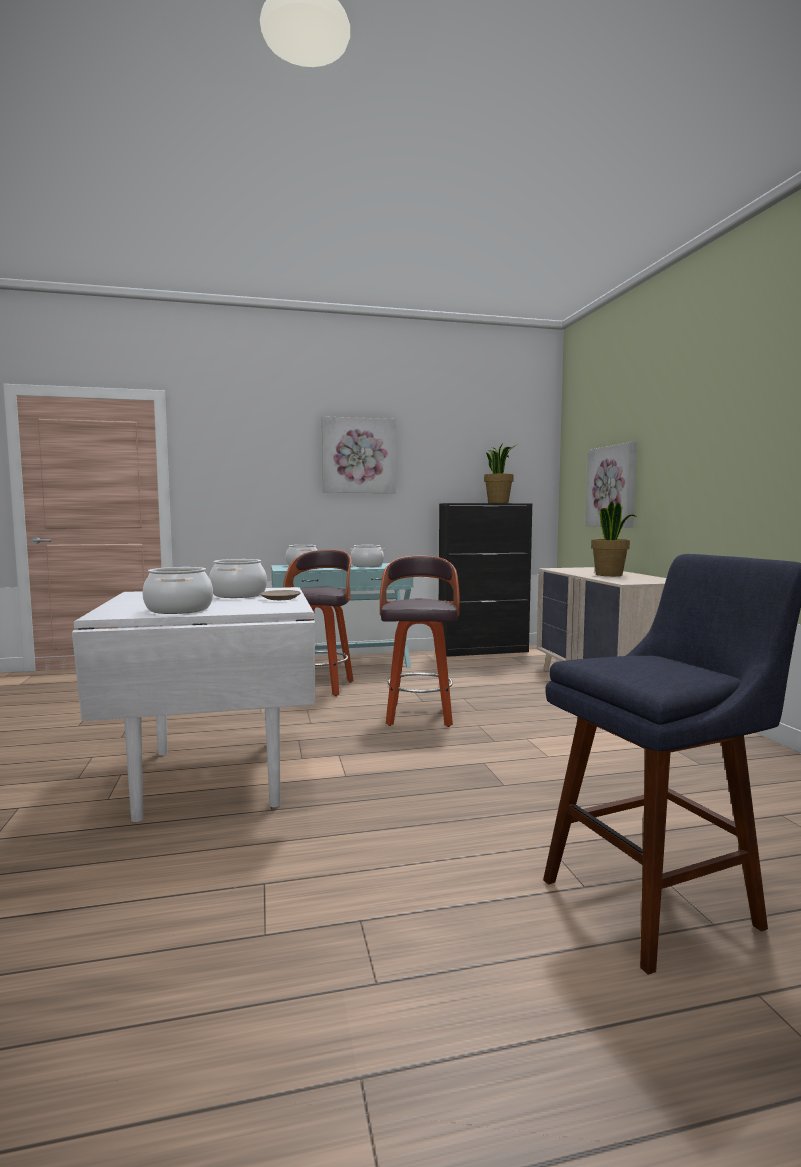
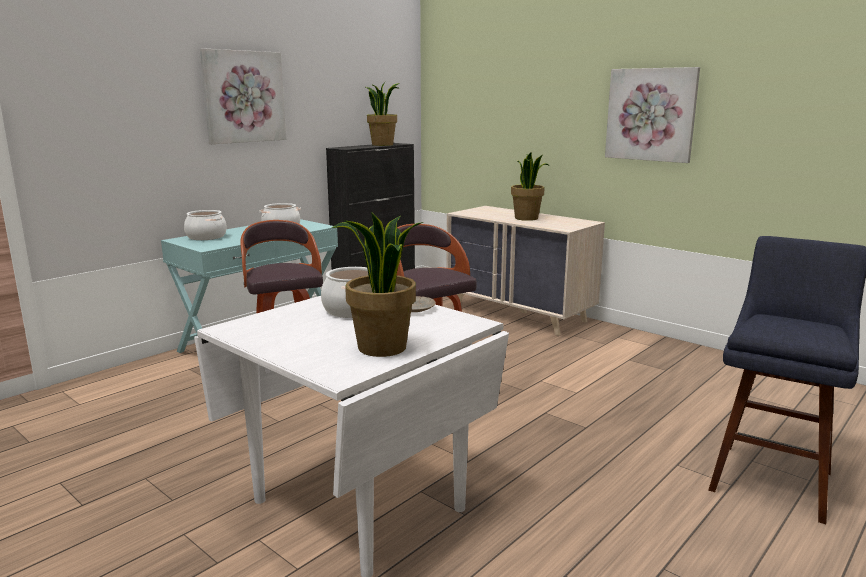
camera: 35 degrees left, 10 degrees up
cooking pot [143,567,213,614] -> potted plant [332,212,423,357]
picture [585,442,637,528] -> picture moved to [605,67,700,163]

